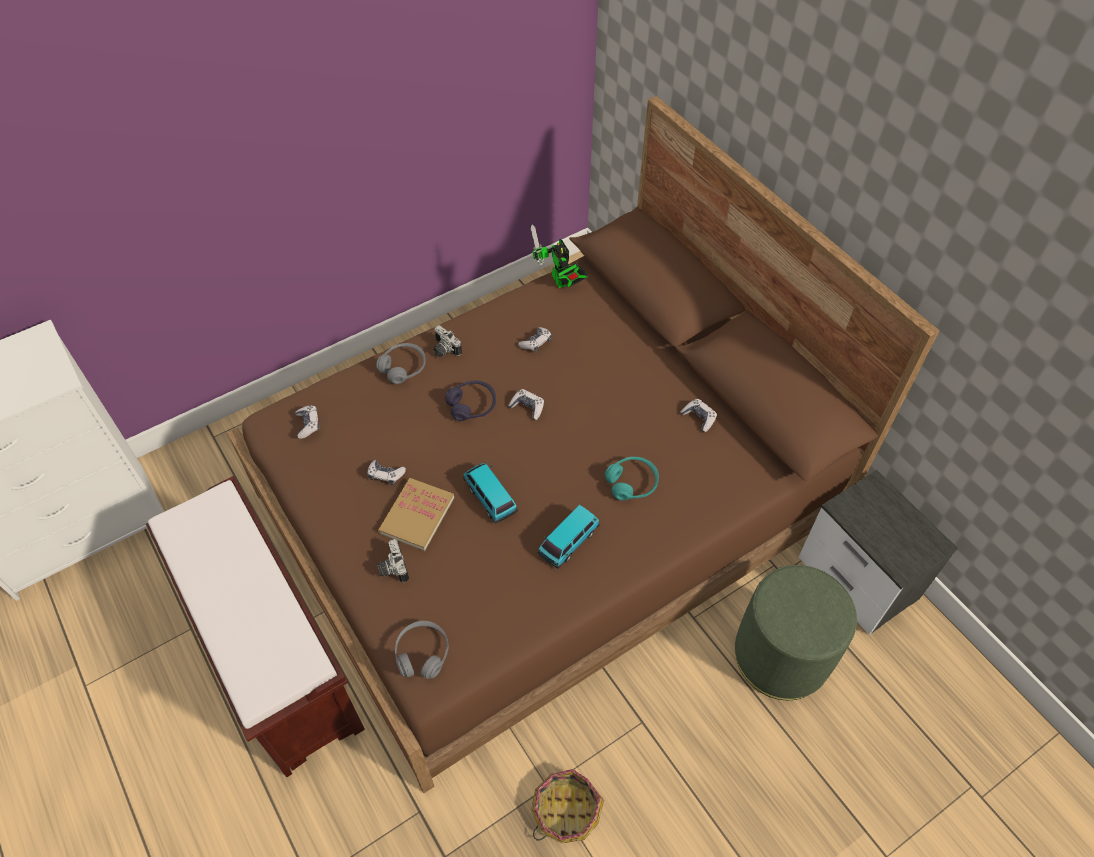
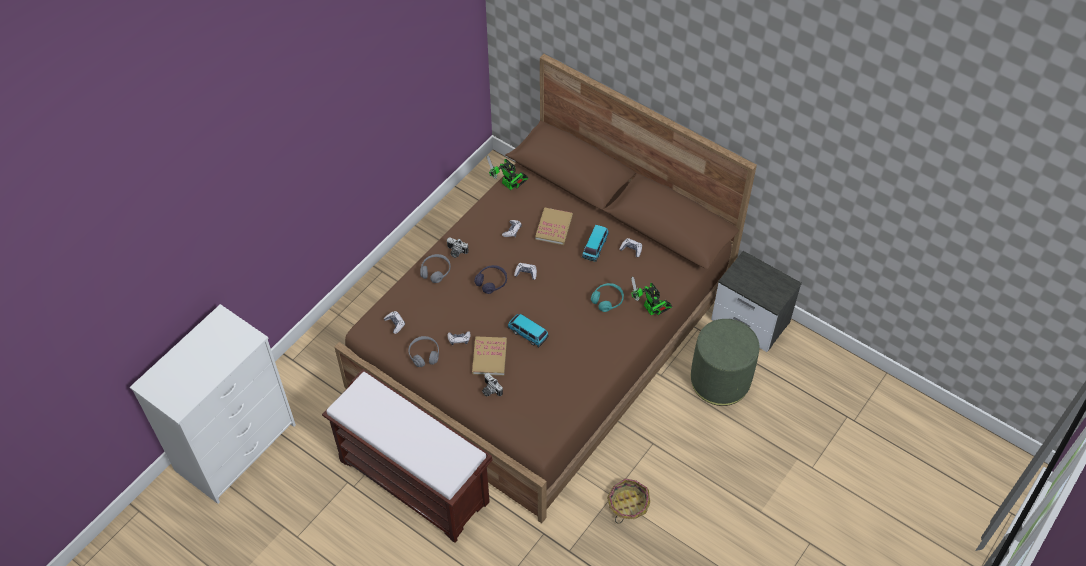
camera: 20 degrees left, 0 degrees up
grey headphones [395,621,449,679] -> grey headphones moved to [408,336,439,367]
toy car [537,505,600,569] -> toy car moved to [582,225,609,262]
none -> book [535,207,573,245]
none -> toy robot [631,277,672,315]

